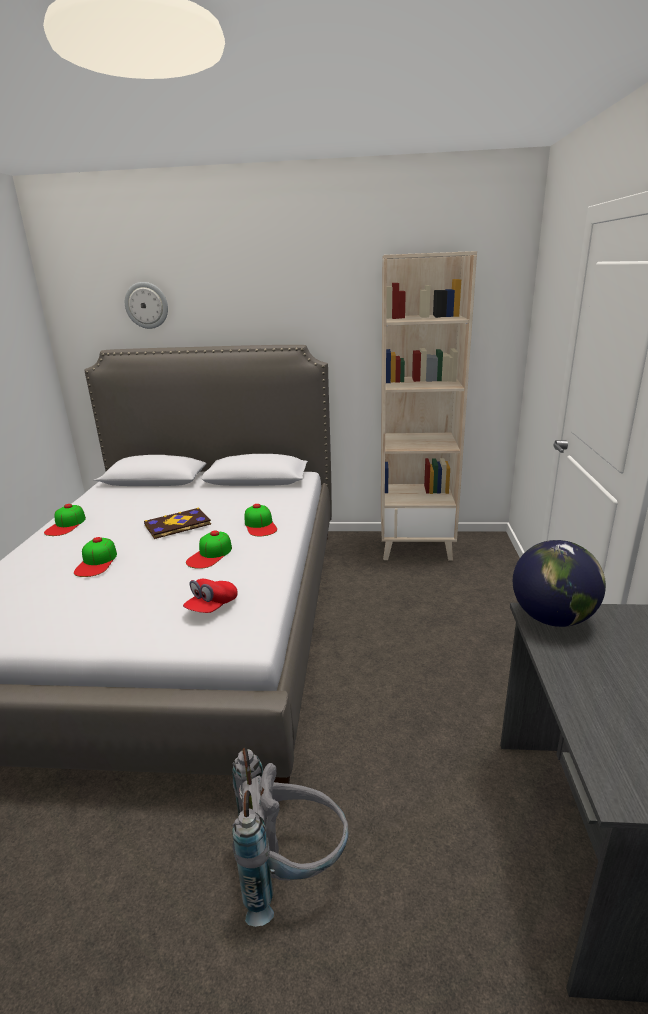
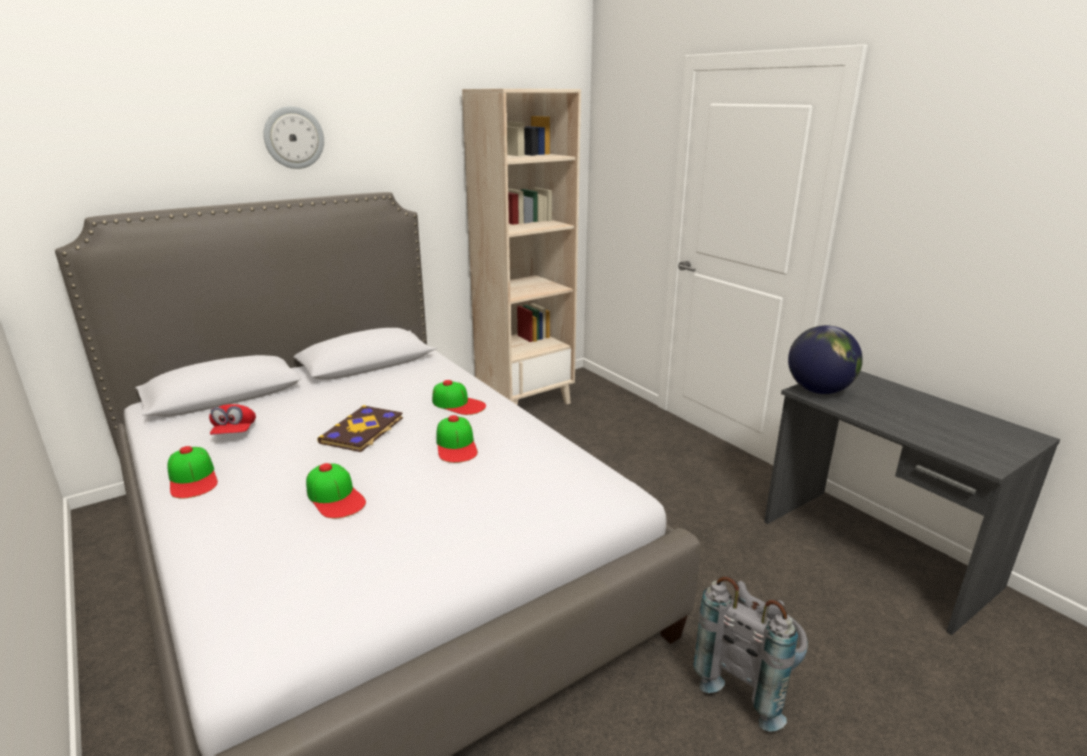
camera: 40 degrees left, 0 degrees up
wall clock [125,282,168,329] -> wall clock moved to [264,106,324,169]
red cap [183,579,237,613] -> red cap moved to [209,404,256,435]

